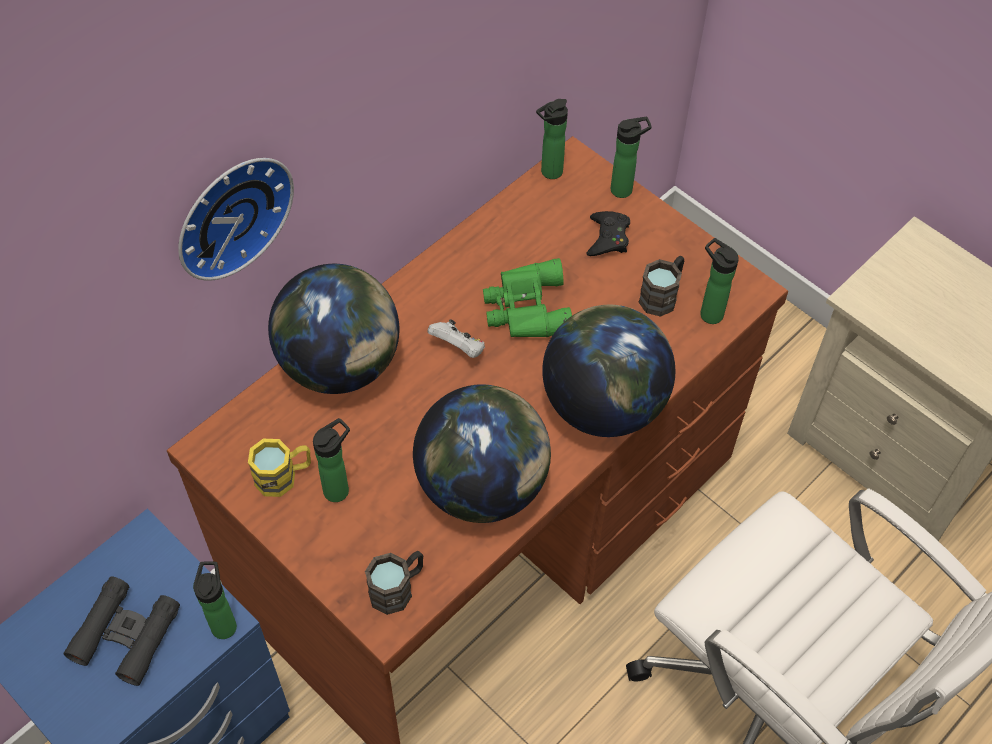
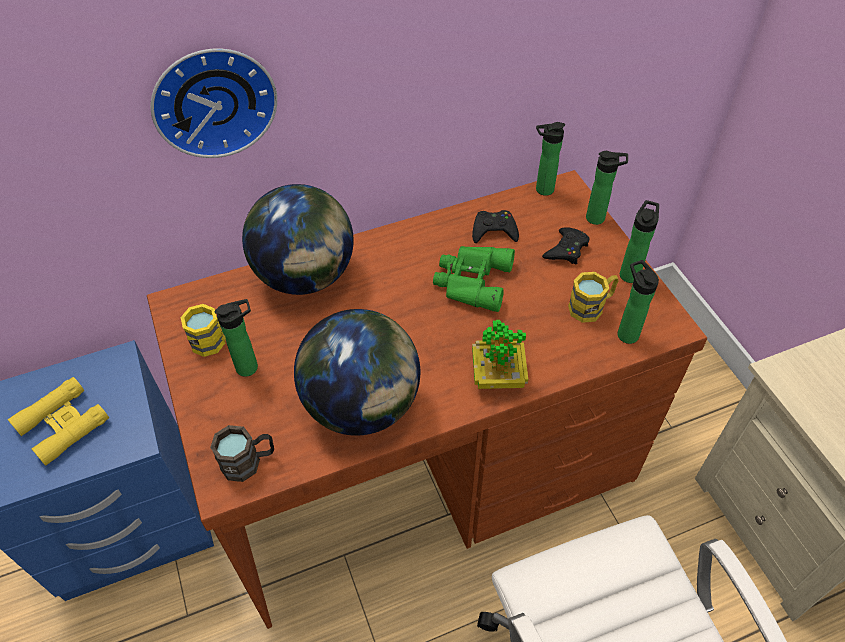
camera: 25 degrees right, 5 degrees down
black binoculars [63,576,180,686] -> yellow binoculars [8,377,109,466]
bottle [193,562,237,639] -> bottle moved to [620,200,659,283]
white game controller [427,320,485,358] -> none
globe [542,305,675,437] -> potted plant [472,320,528,389]
brown mug [639,256,684,317] -> yellow mug [568,272,618,323]
none -> black game controller [472,210,519,243]

